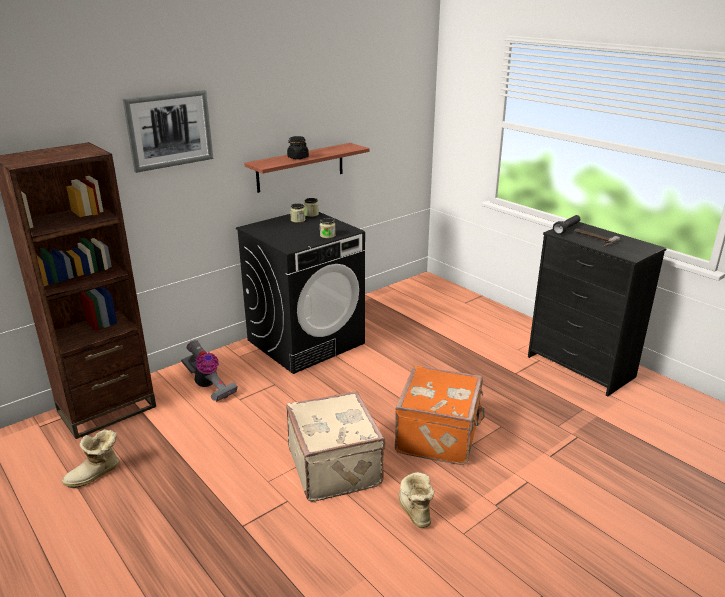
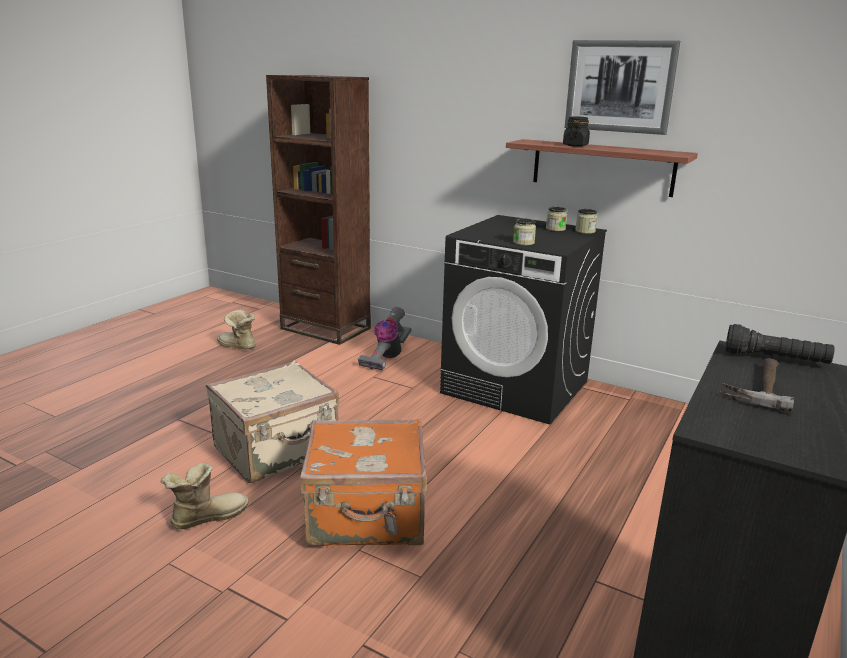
camera: 70 degrees right, 5 degrees down
picture [123,90,213,173] -> picture moved to [565,40,680,135]

